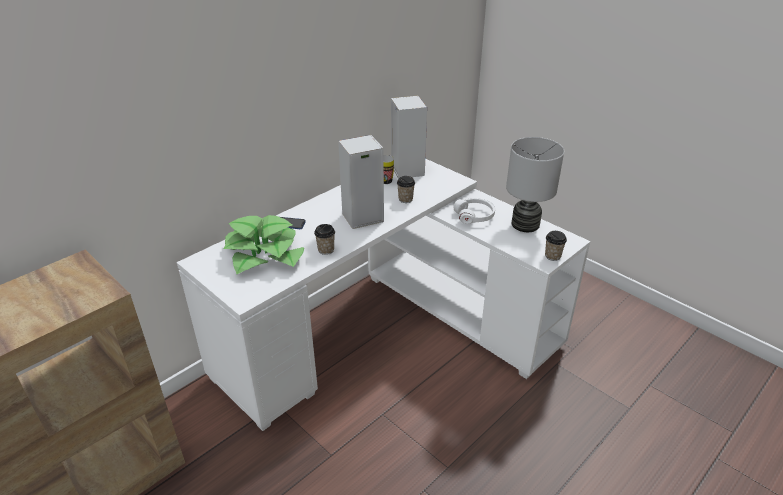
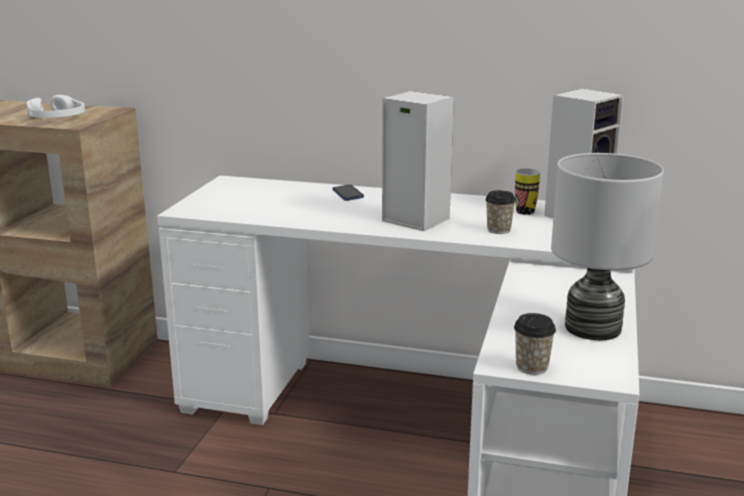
camera: 60 degrees right, 15 degrees down
potted plant [224,215,304,274] -> none
cup [314,224,335,255] -> none
white headphones [453,198,495,224] -> white headphones moved to [27,95,85,118]

